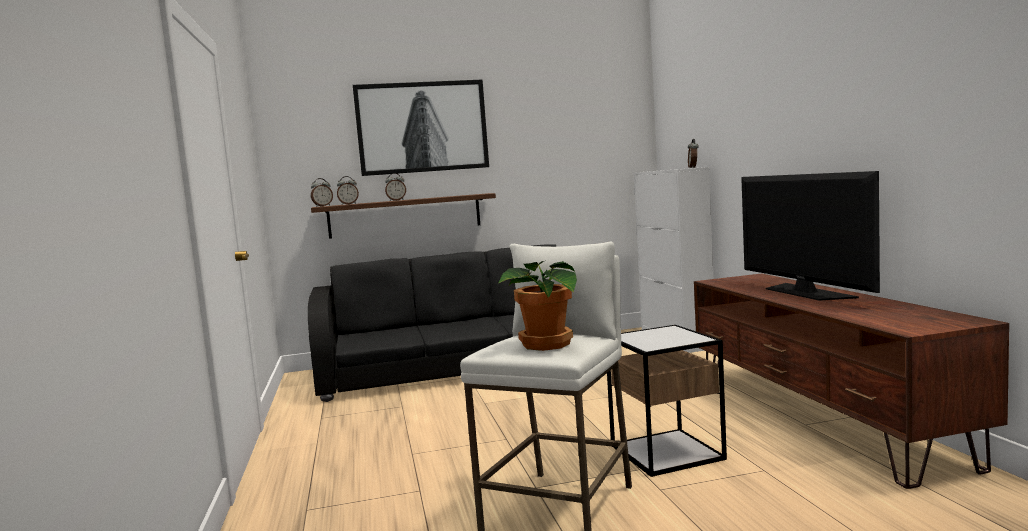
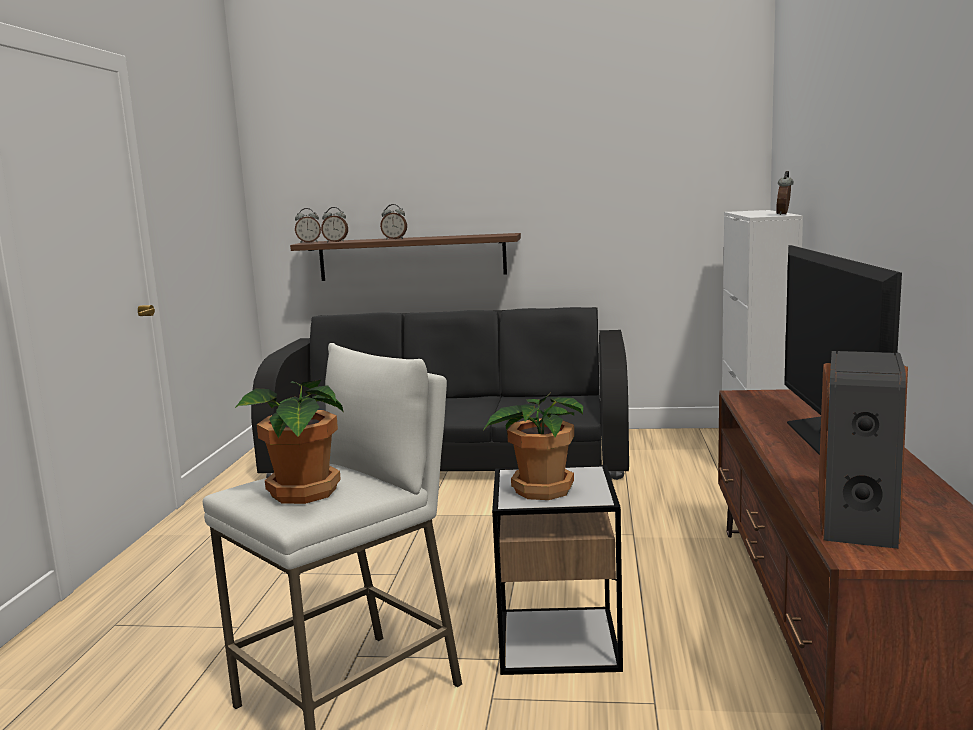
camera: 20 degrees right, 5 degrees up
picture [353,79,489,176] -> none
none -> potted plant [484,393,583,500]
none -> speaker [818,351,908,549]

